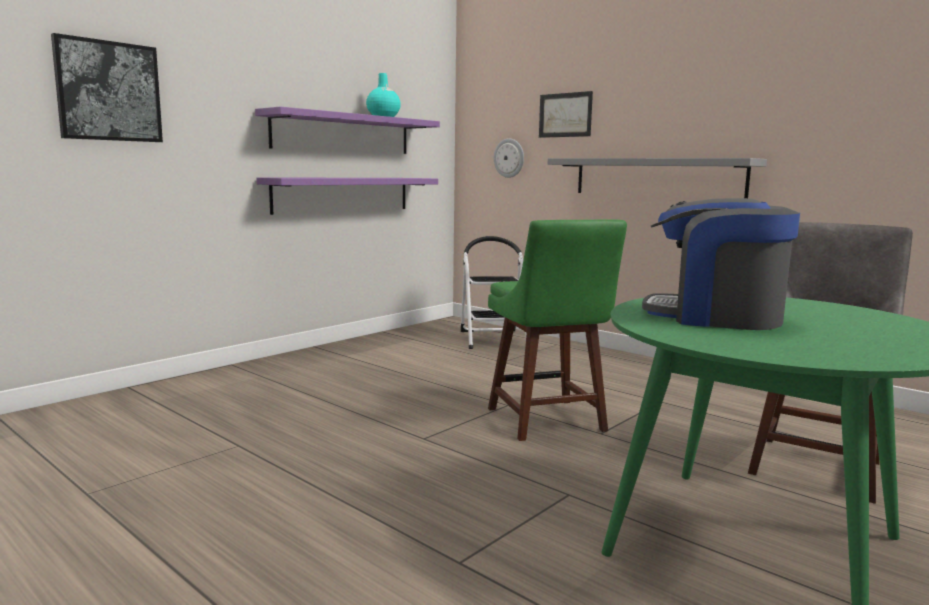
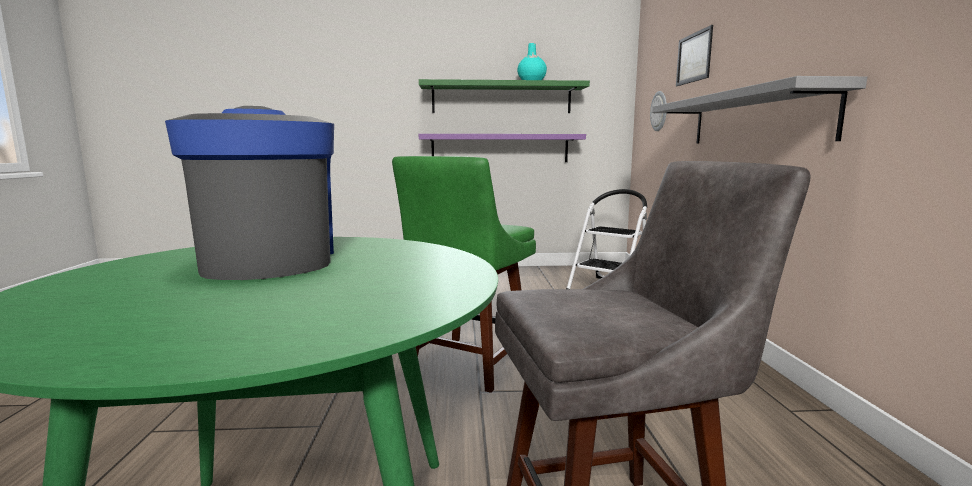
camera: 45 degrees right, 0 degrees up
picture [51,33,163,142] -> none
purple shelf [255,107,440,154] -> green shelf [419,79,590,113]

